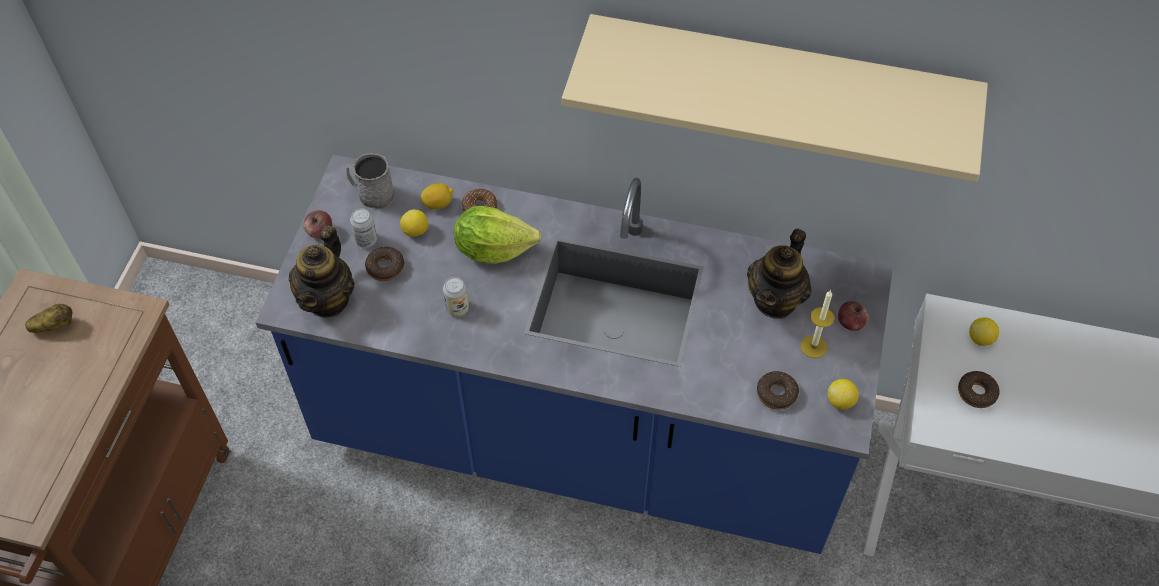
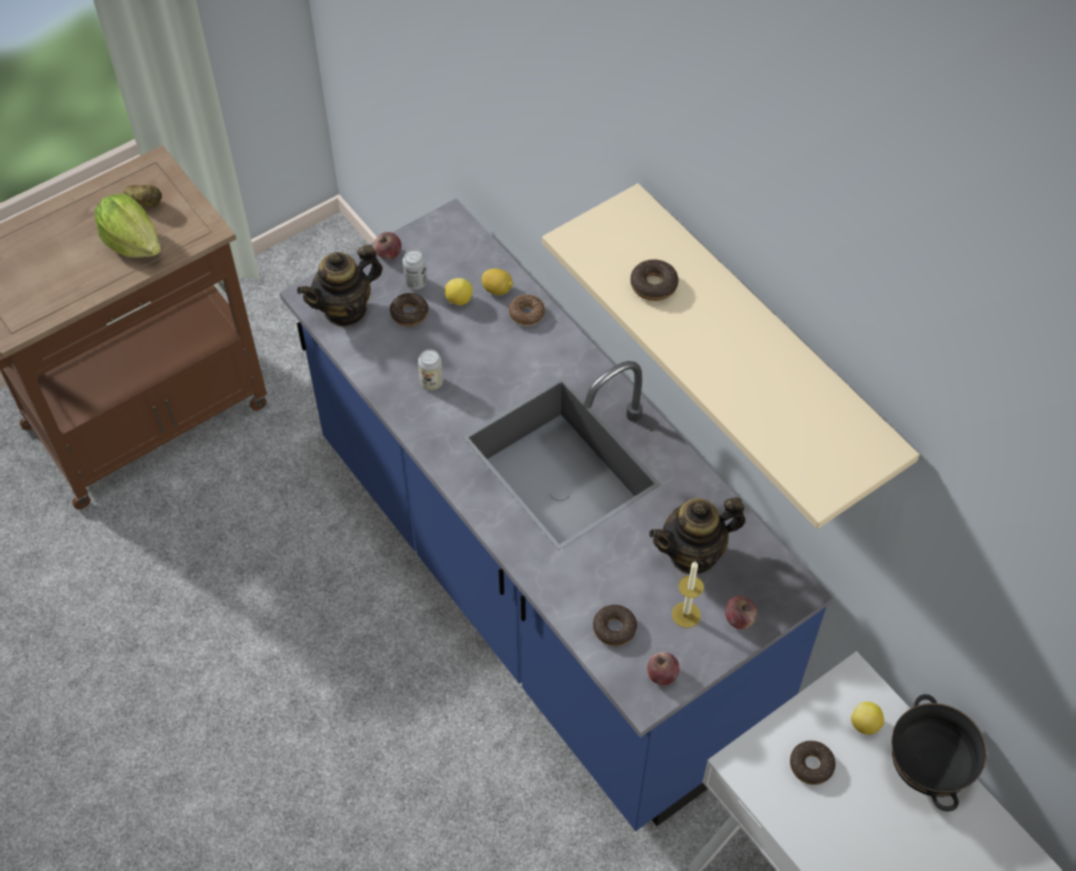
camera: 40 degrees right, 0 degrees up
grey mug [346,153,394,209] -> none
lettuce [454,206,541,264] -> lettuce moved to [95,194,161,258]
lemon [828,379,859,410] -> apple [647,652,680,685]
none -> donut [630,259,679,301]
none -> black bowl [892,694,987,812]

